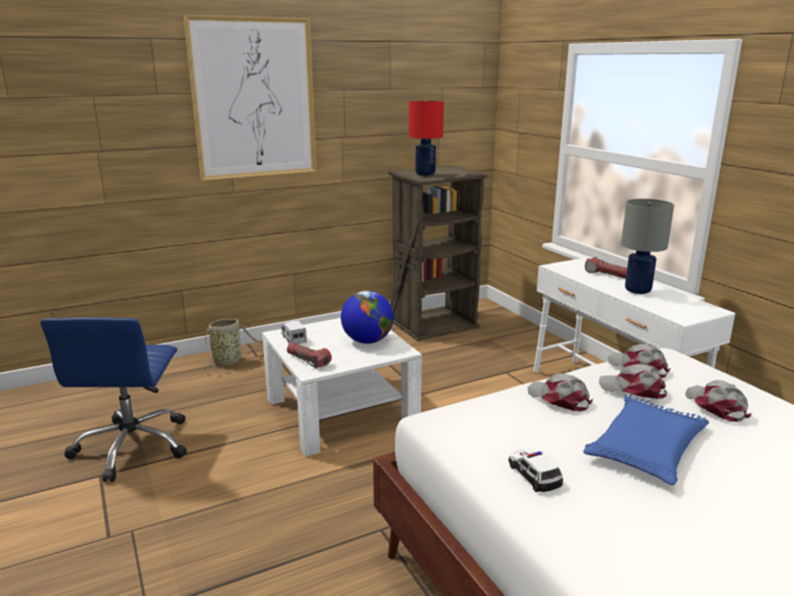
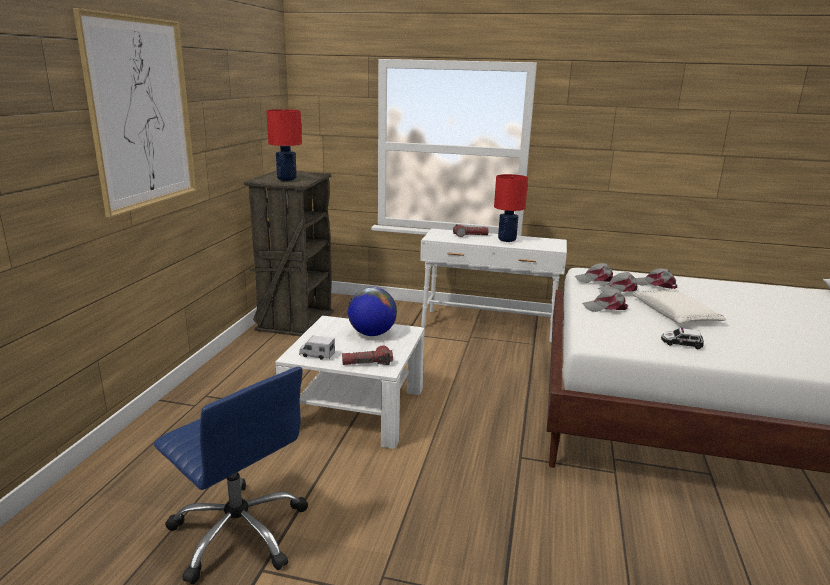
camera: 50 degrees left, 0 degrees up
basket [200,319,263,369] -> none
blue pillow [583,393,709,485] -> white pillow [633,289,726,324]
grey table lamp [621,199,674,294] -> red table lamp [494,174,528,242]

